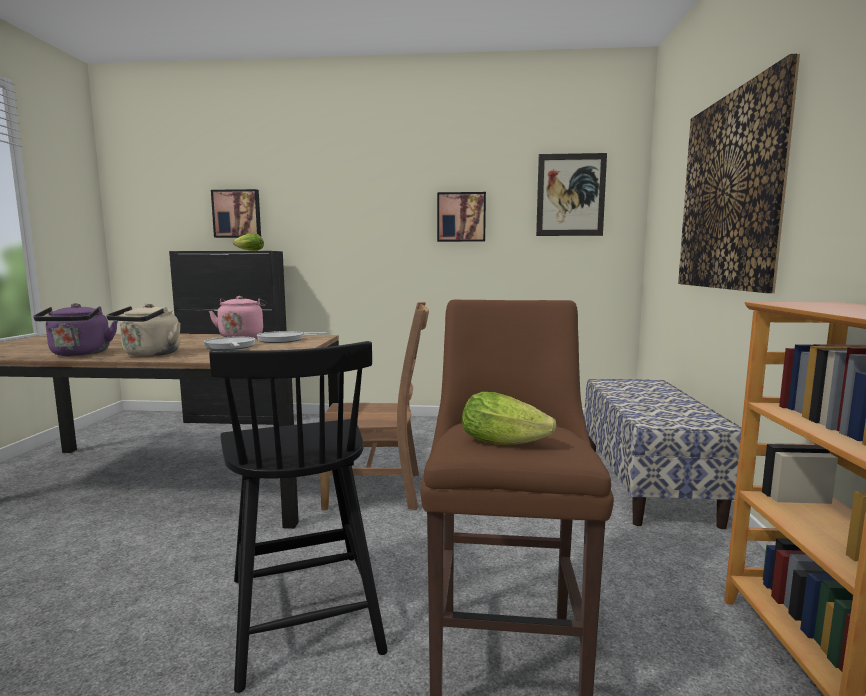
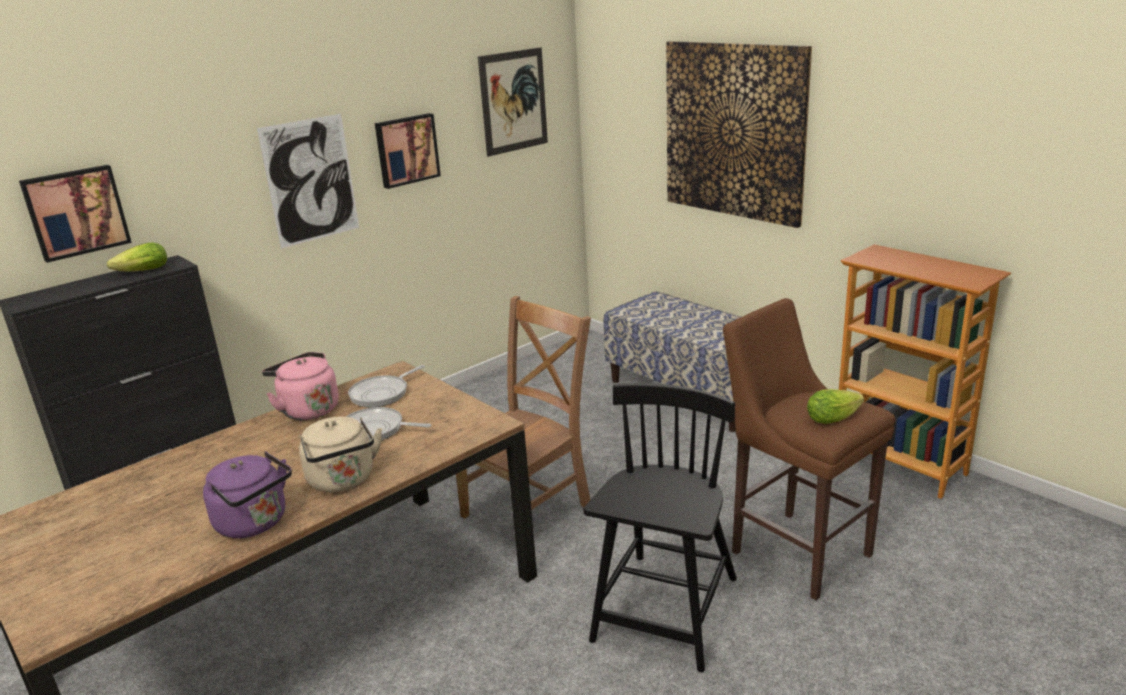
camera: 45 degrees left, 15 degrees up
black chair [209,341,388,693] -> black chair turned 90 degrees counterclockwise [583,383,737,672]
none -> picture [257,114,359,248]

